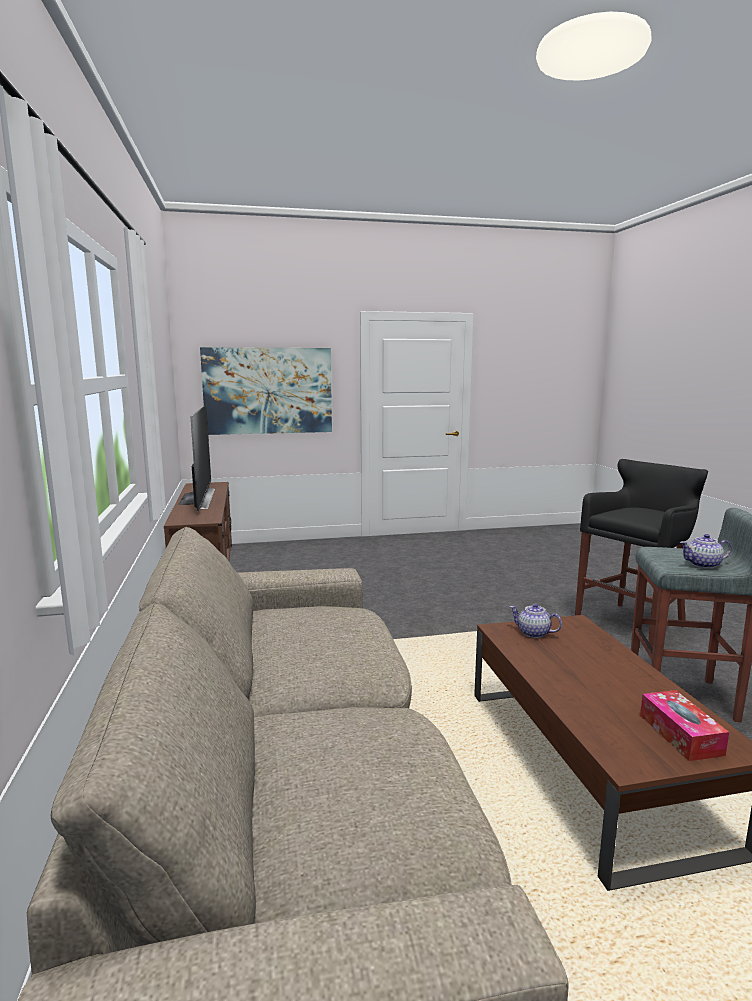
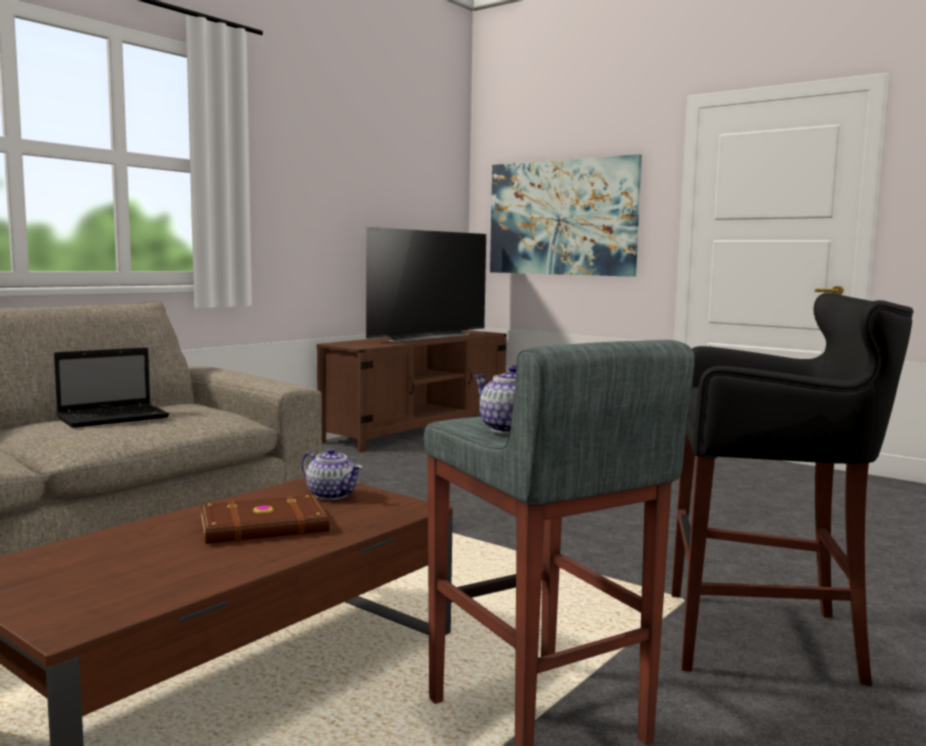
camera: 50 degrees right, 5 degrees down
teapot [510,604,562,638] -> teapot turned 135 degrees clockwise [302,448,362,500]
tissue box [640,690,729,761] -> none
none -> laptop [54,347,169,428]
none -> brown book [201,495,329,544]

